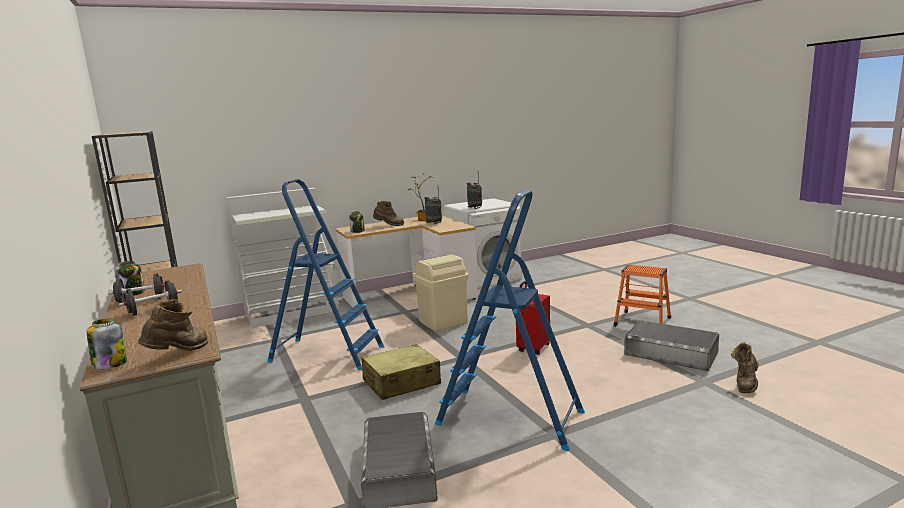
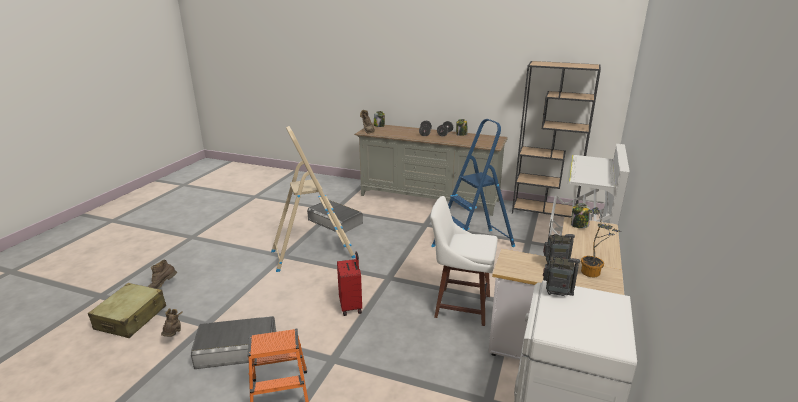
camera: 135 degrees right, 10 degrees up
beige suitcase [361,344,441,400] -> beige suitcase moved to [88,283,166,338]
brown boot [373,201,404,226] -> brown boot moved to [147,260,177,289]
beige trash can [413,254,469,331] -> white stool [430,196,498,326]
blue step ladder [435,189,585,451] -> beige step ladder [271,126,356,272]

